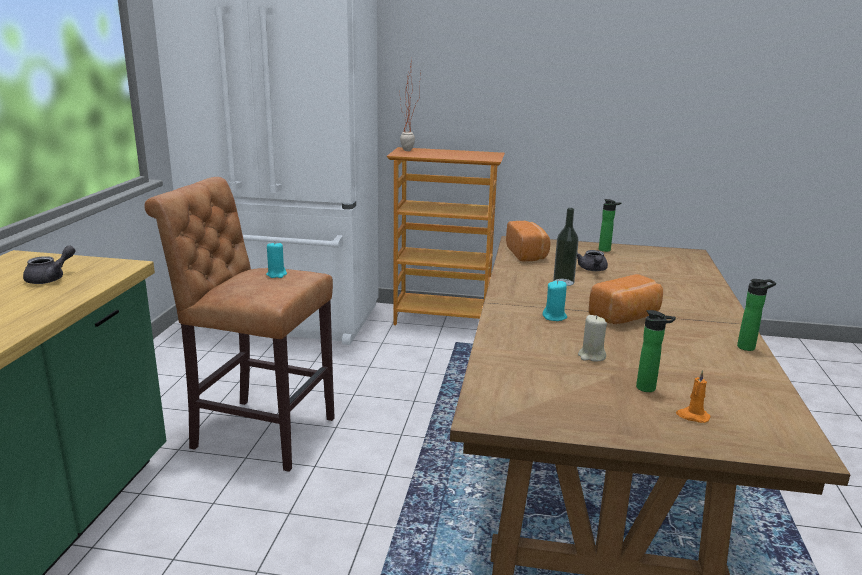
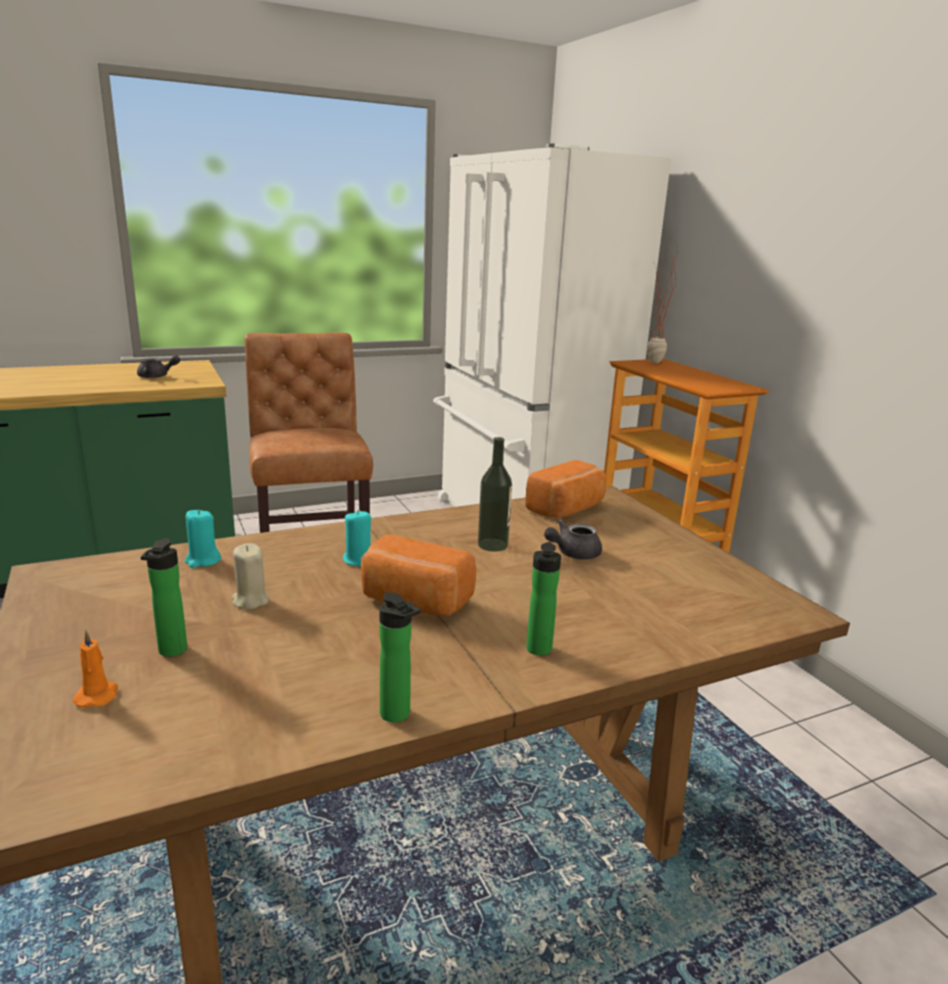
camera: 55 degrees right, 0 degrees up
turquoise candle [266,241,287,278] -> turquoise candle moved to [185,509,221,568]
bottle [599,199,621,252] -> bottle moved to [526,542,561,656]

